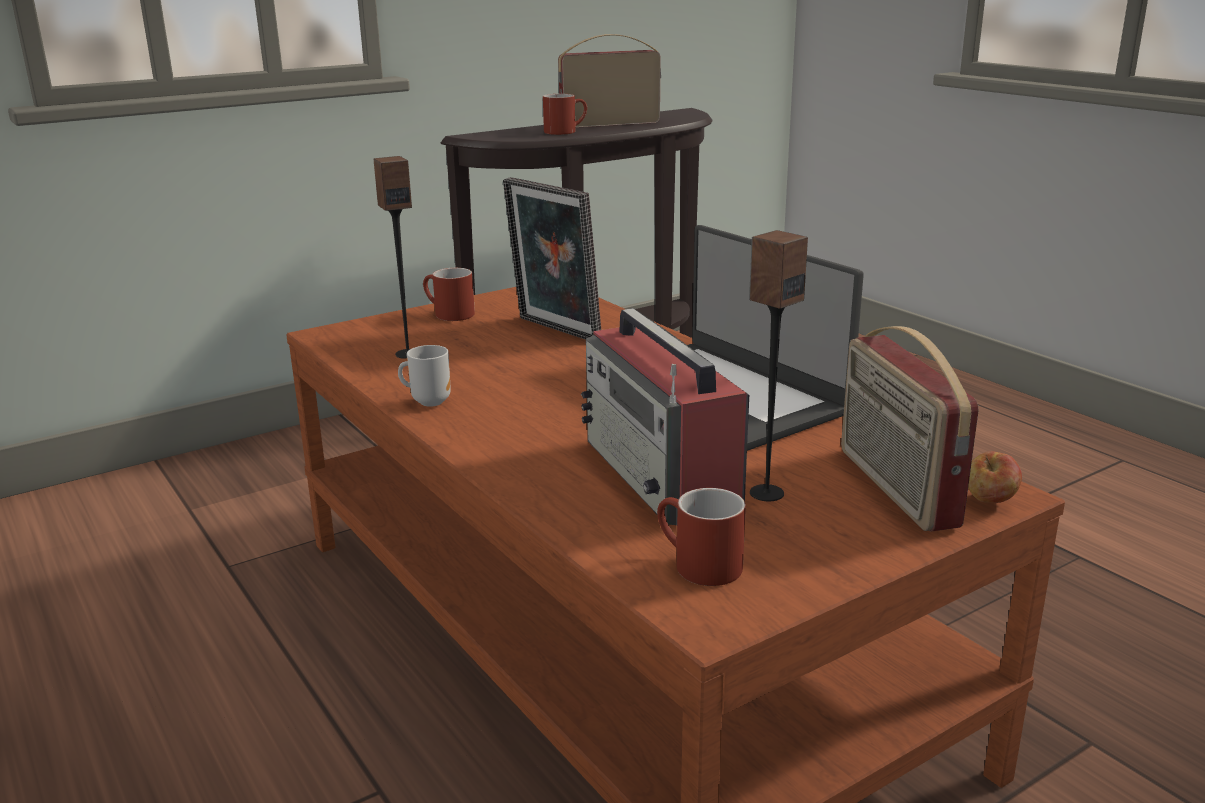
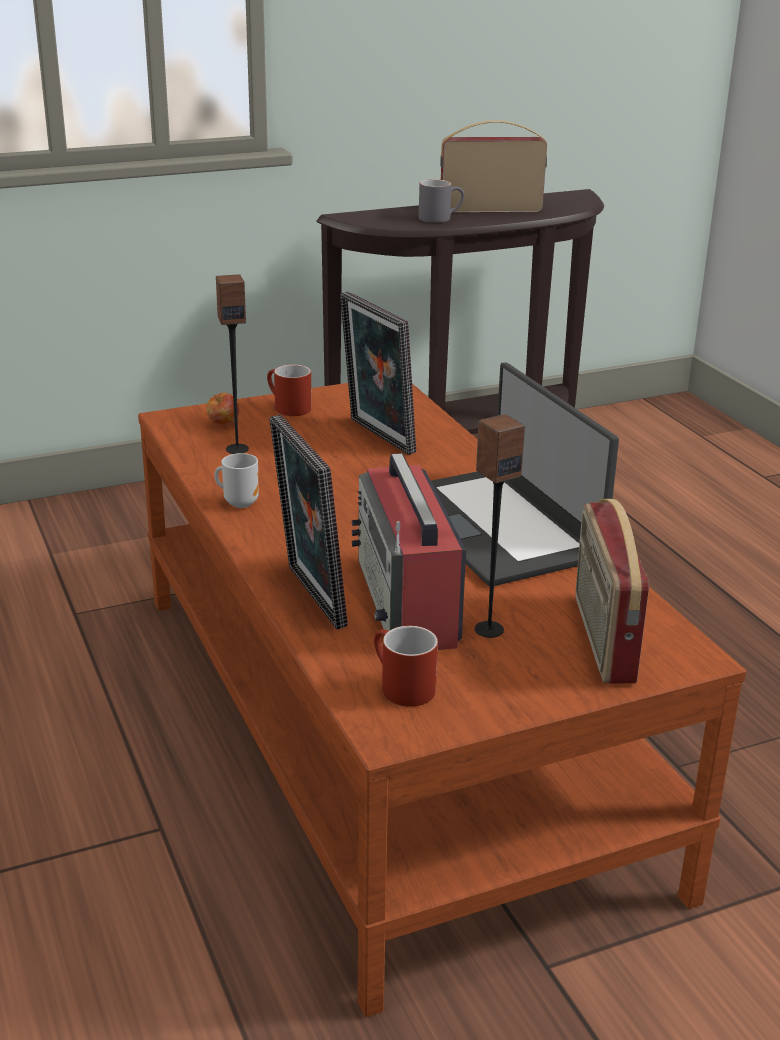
camera: 10 degrees right, 5 degrees up
red mug [543,94,587,135] -> grey mug [419,179,464,223]
apple [968,451,1022,503] -> apple moved to [207,393,239,425]
none -> picture frame [269,415,348,629]

